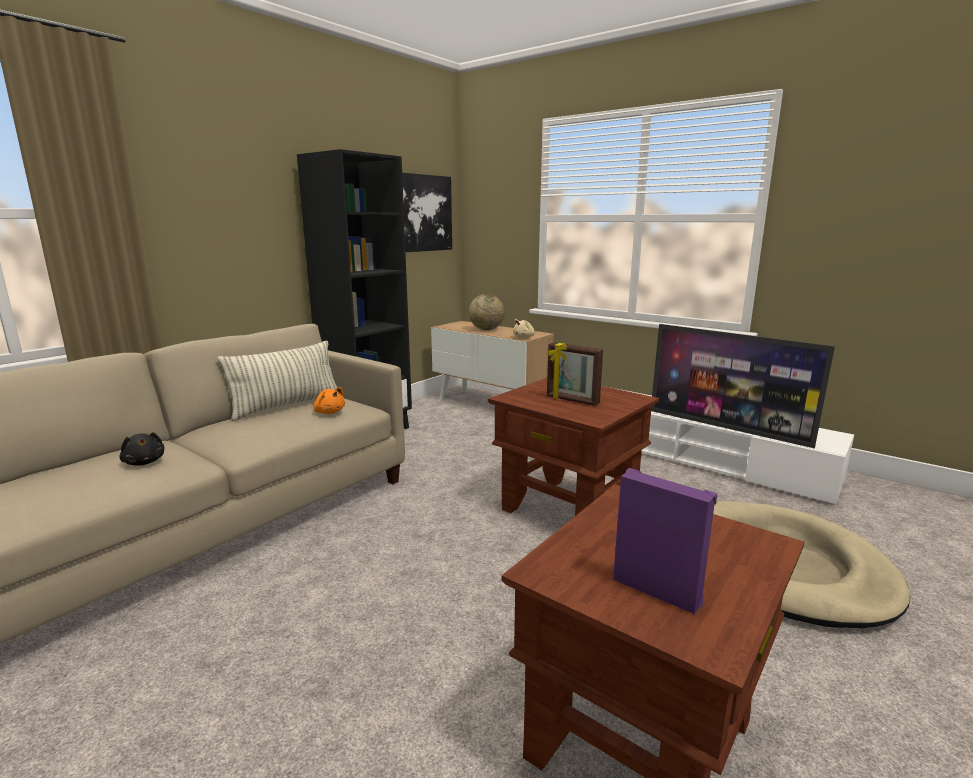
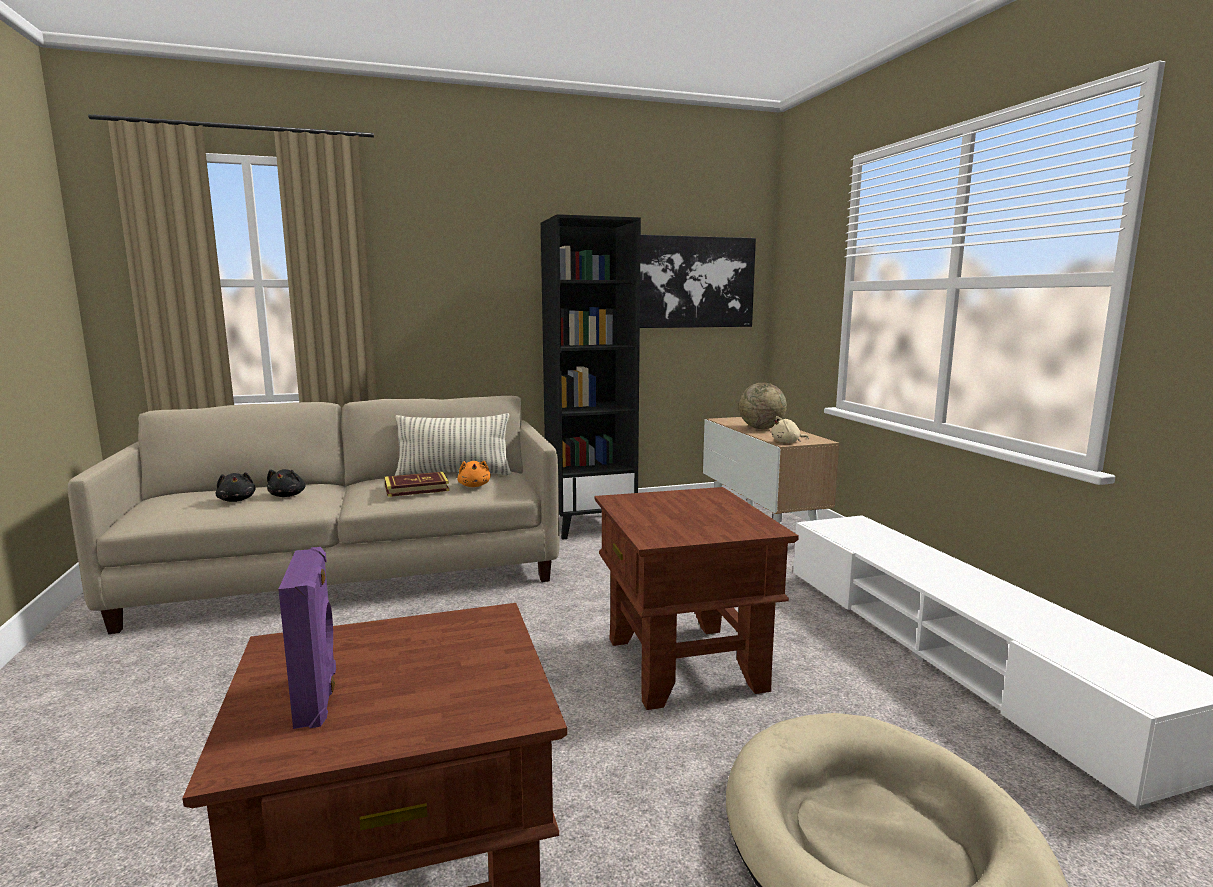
camera: 35 degrees right, 5 degrees down
picture frame [547,342,603,406] -> none
television [651,324,835,449] -> none
none -> black plush toy [216,472,256,502]
none -> book [384,472,449,497]

